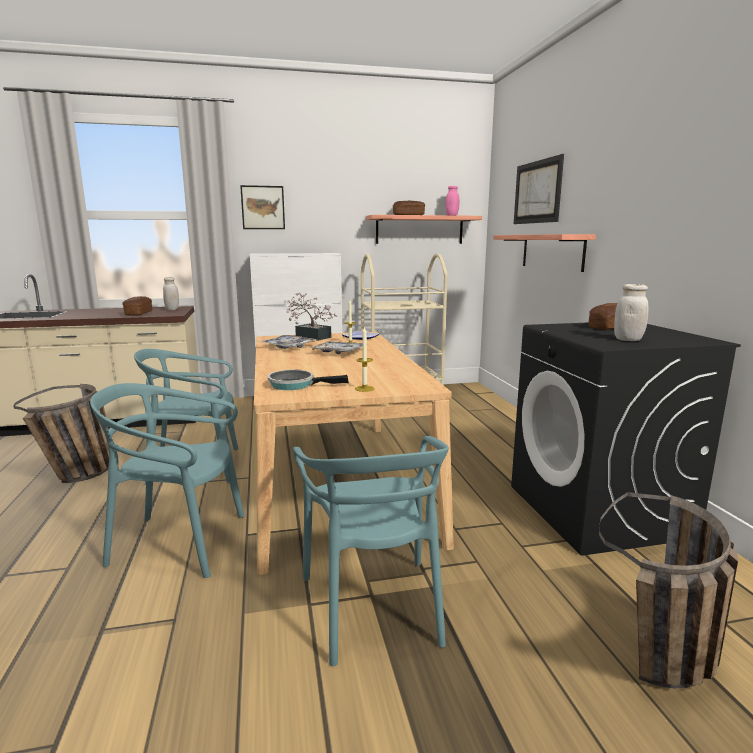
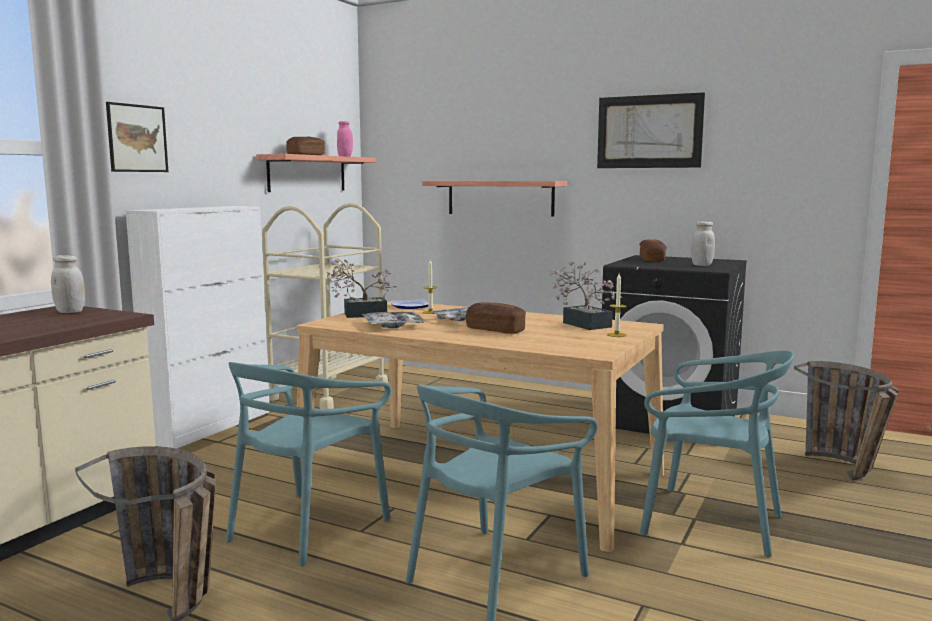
camera: 50 degrees left, 5 degrees down
bread [122,296,152,316] -> bread moved to [466,302,526,334]
frying pan [267,370,349,390] -> none
picture [514,154,564,224] -> picture moved to [597,92,705,168]
none -> potted plant [551,261,622,330]

